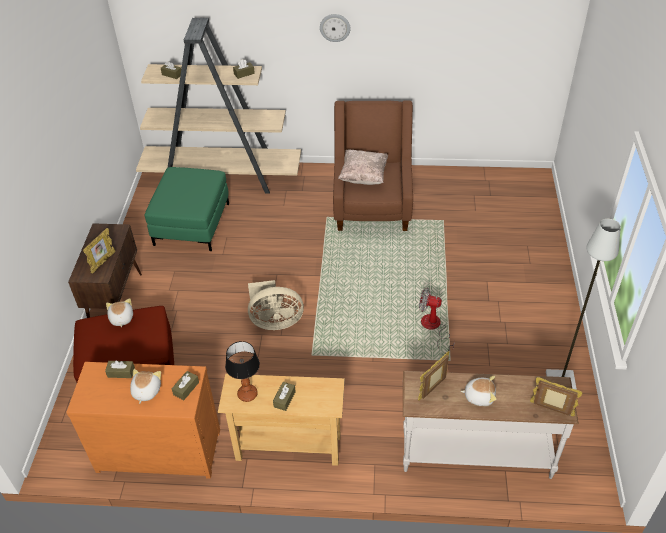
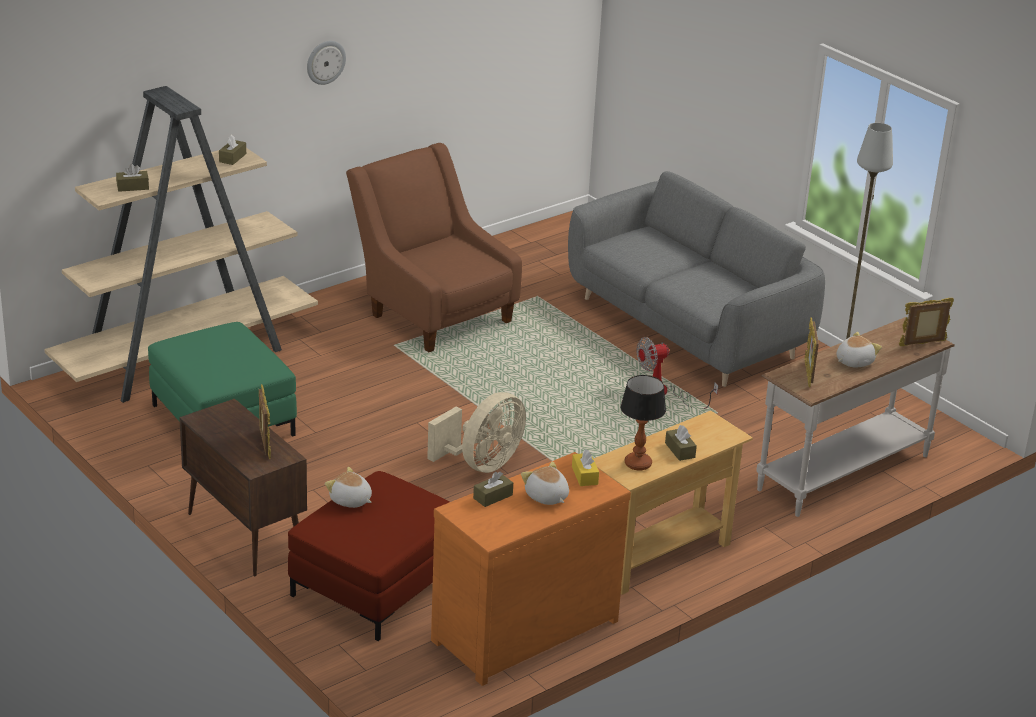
camera: 45 degrees left, 15 degrees down
brown tissue box [172,371,199,400] -> yellow tissue box [572,449,599,486]
beige pillow [338,150,388,185] -> none
none -> grey sofa [568,171,825,387]

